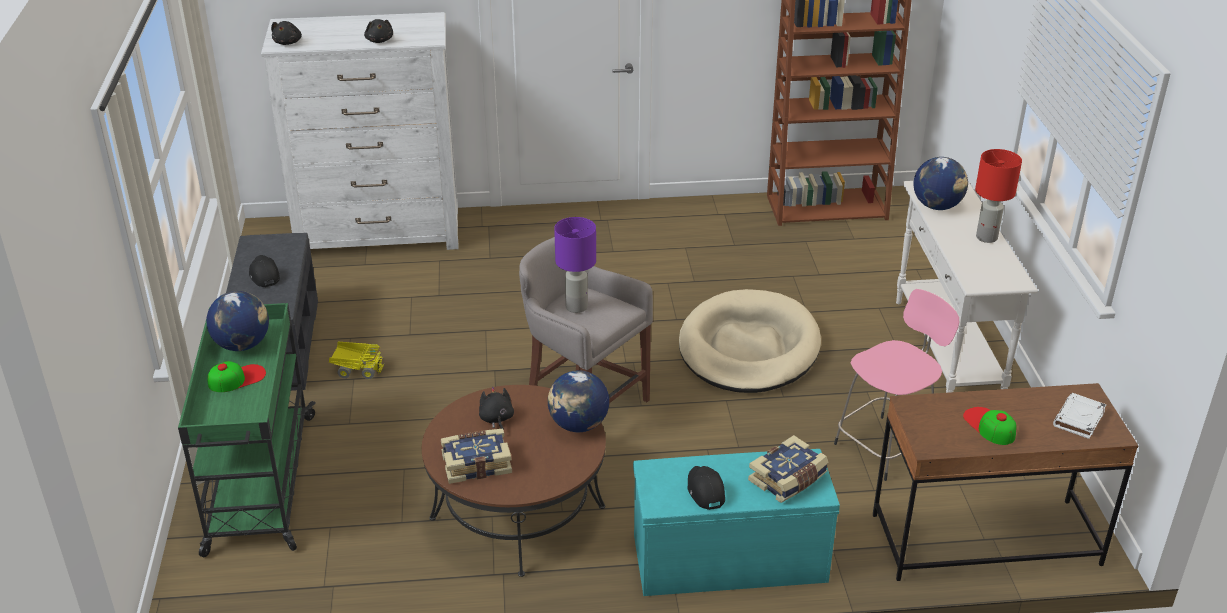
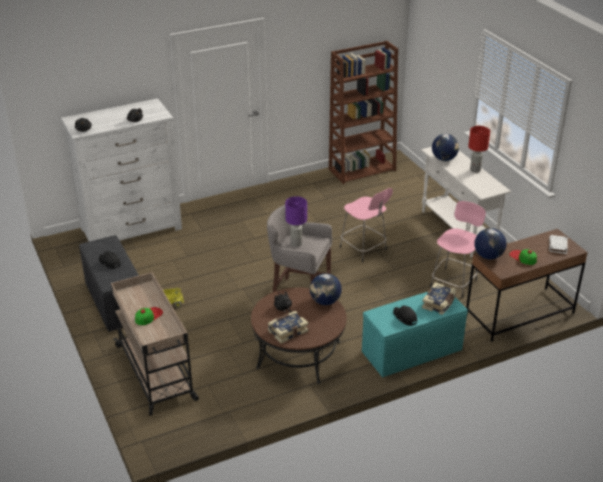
camera: 20 degrees left, 0 degrees up
green cart [178,303,316,557] -> beige cart [111,272,199,416]
globe [206,291,269,351] -> globe moved to [474,228,507,259]
beige dog bed [679,289,821,393] -> pink stool [340,188,393,262]

